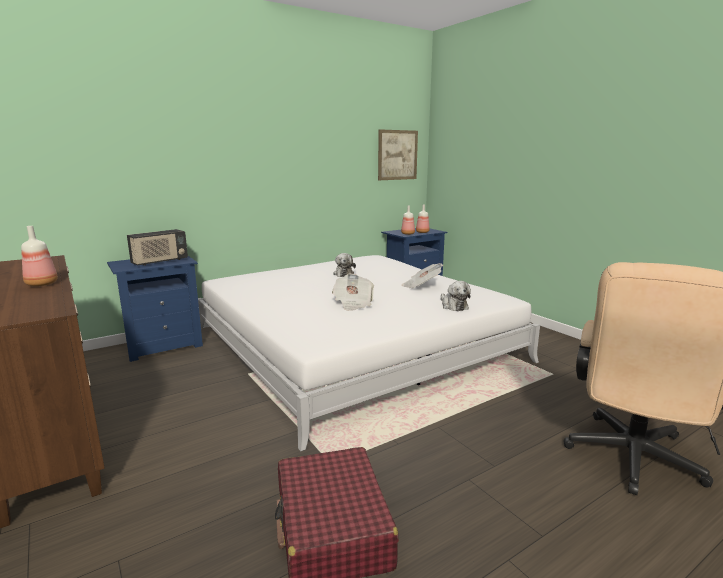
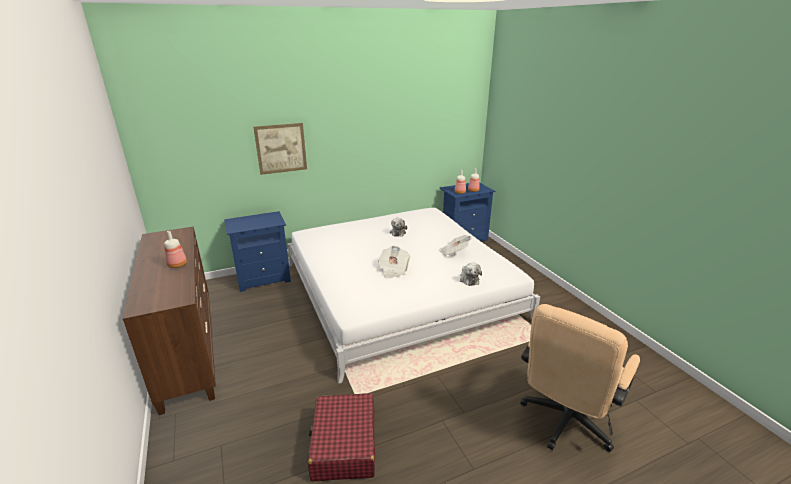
camera: 10 degrees right, 10 degrees up
radio [127,229,188,266] -> none
picture [378,129,418,180] -> picture moved to [254,123,307,175]

